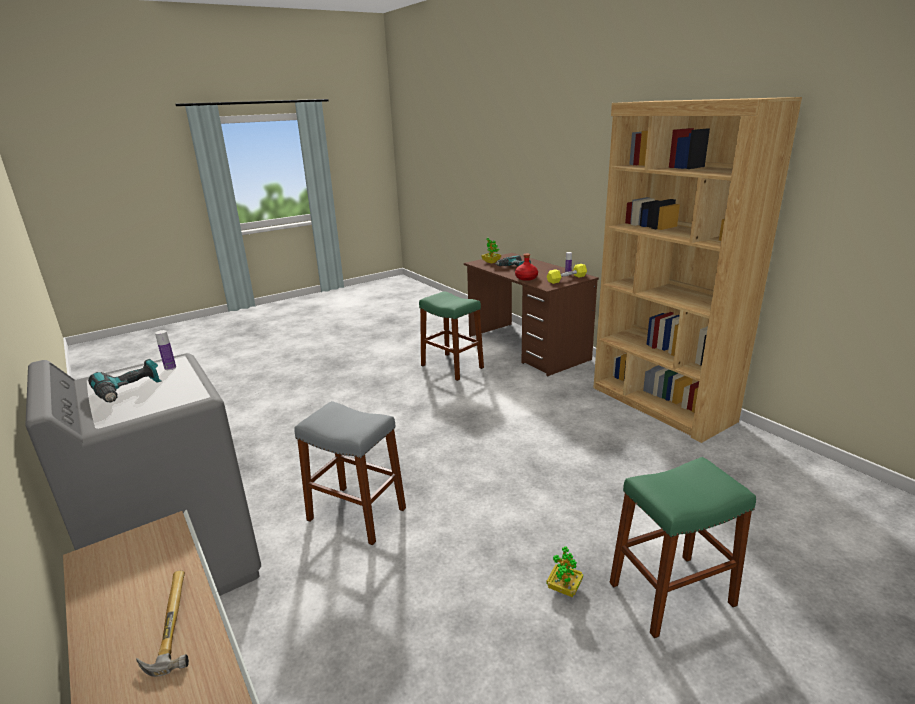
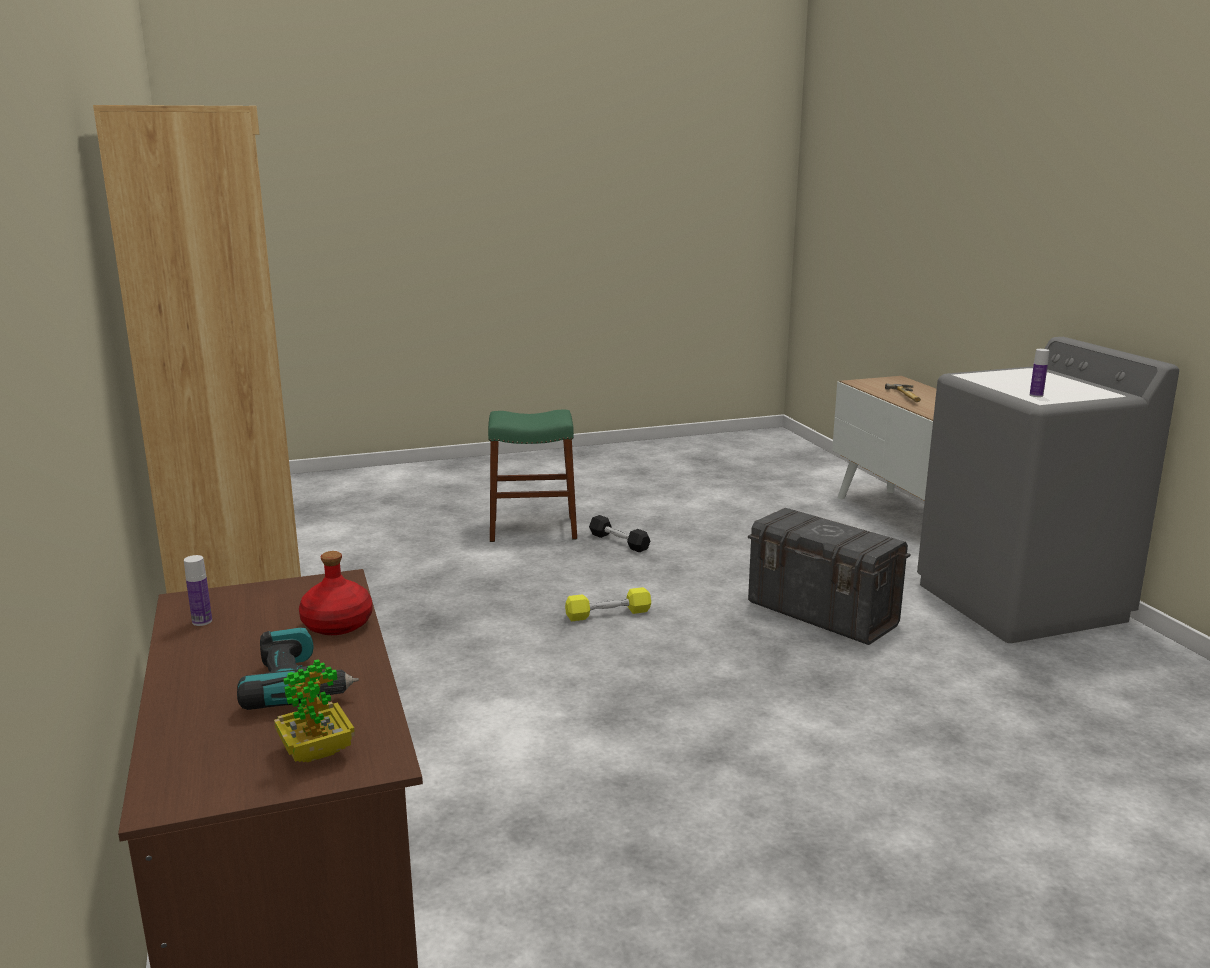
camera: 165 degrees left, 5 degrees down
power drill [88,359,161,403] -> none
grey stool [294,401,406,545] -> grey storage box [748,508,910,645]
green stool [419,291,484,381] -> none
potted plant [546,546,583,597] -> black dumbbell [589,515,650,552]
yellow dumbbell [547,264,587,284] -> yellow dumbbell moved to [565,587,651,621]

